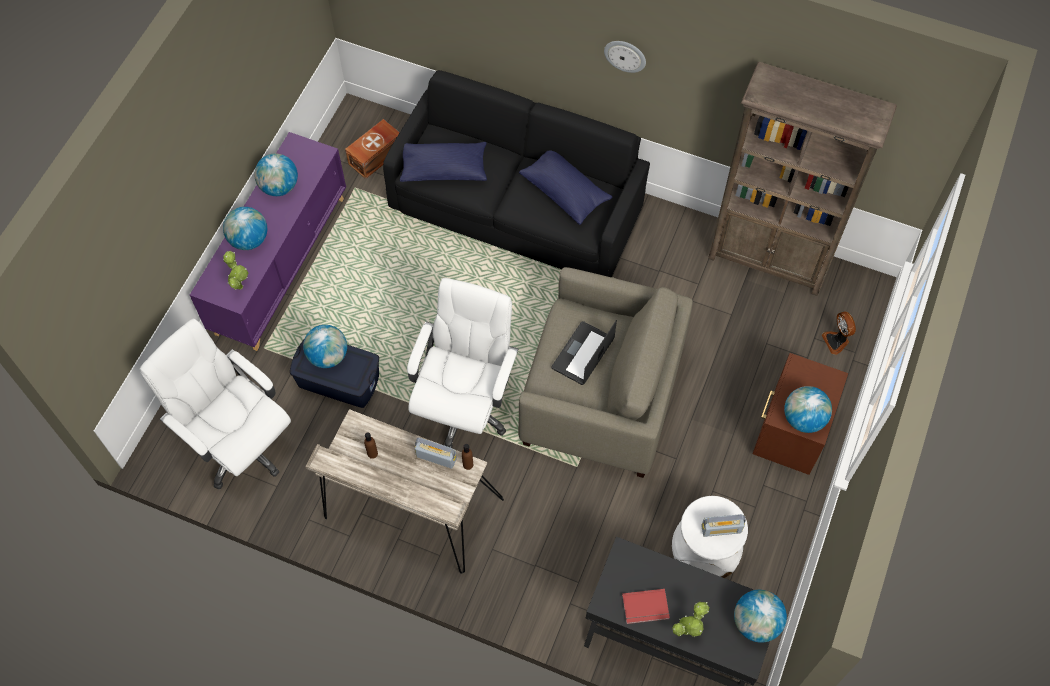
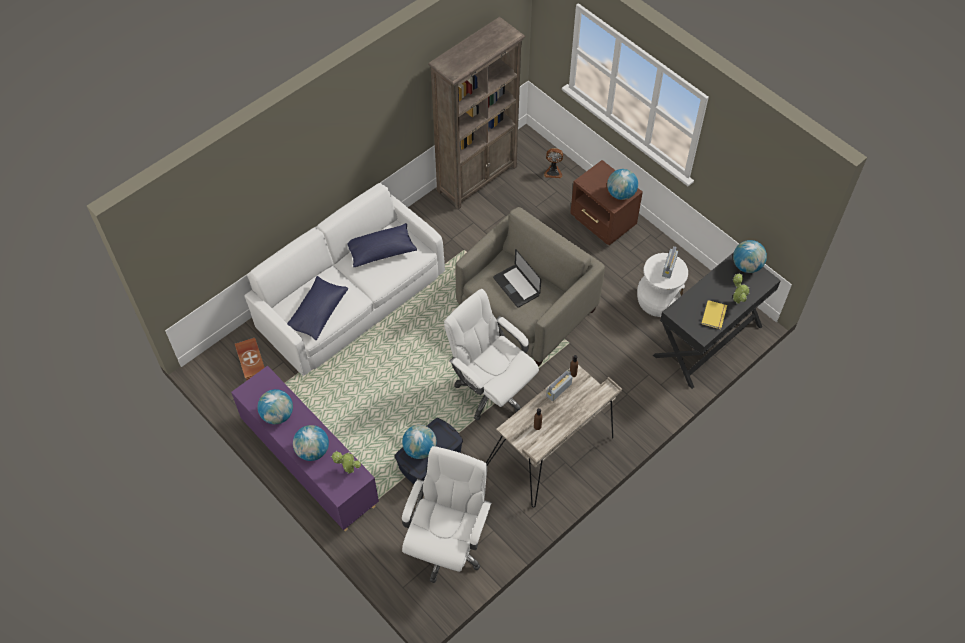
camera: 65 degrees left, 5 degrees down
white office chair [139,318,291,489] -> white office chair turned 135 degrees clockwise [402,446,492,583]
black sofa [383,70,650,277] -> white sofa [244,183,445,376]
wall clock [604,41,646,73] -> none
red book [622,589,670,624] -> yellow book [701,300,727,329]

